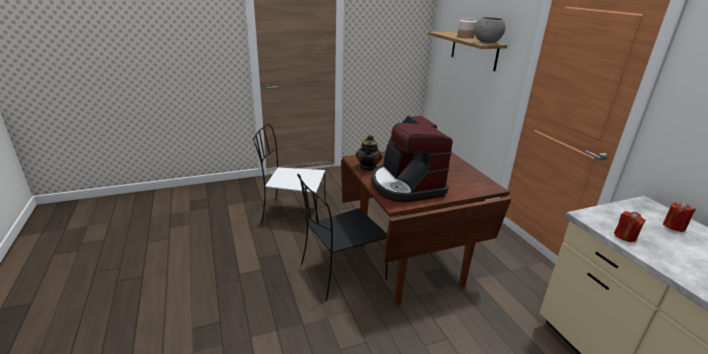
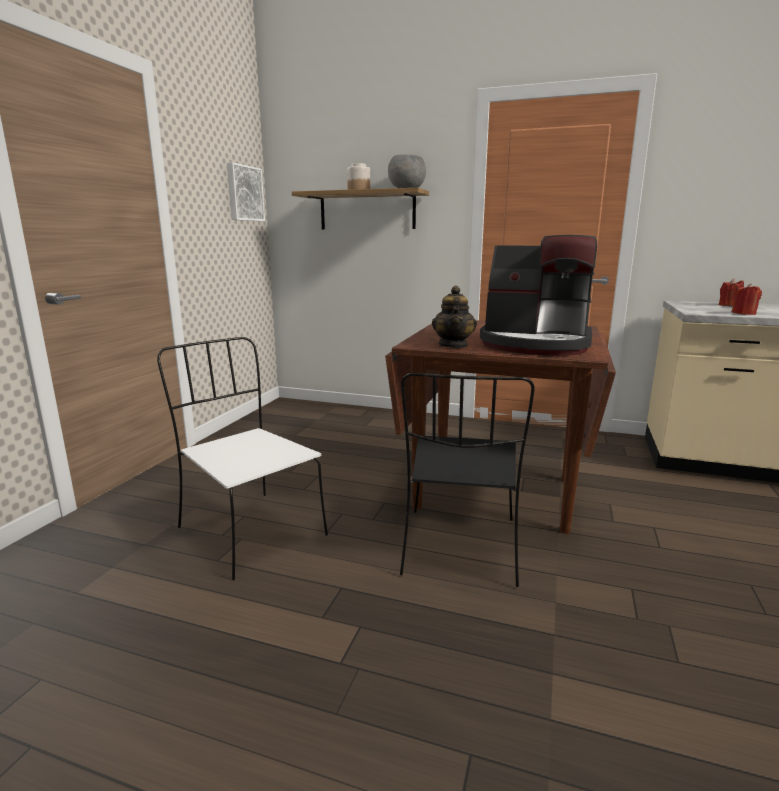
camera: 50 degrees left, 10 degrees down
white chair [253,124,326,225] -> white chair turned 90 degrees clockwise [157,337,328,580]
teapot [356,135,382,171] -> teapot turned 45 degrees clockwise [432,286,477,348]
none -> picture [227,162,265,221]

